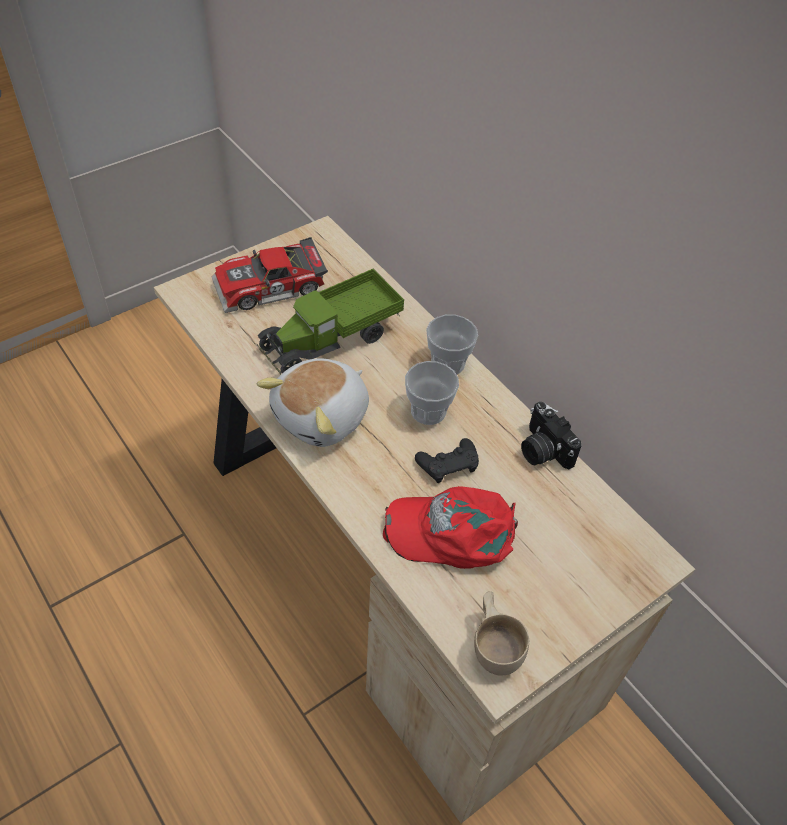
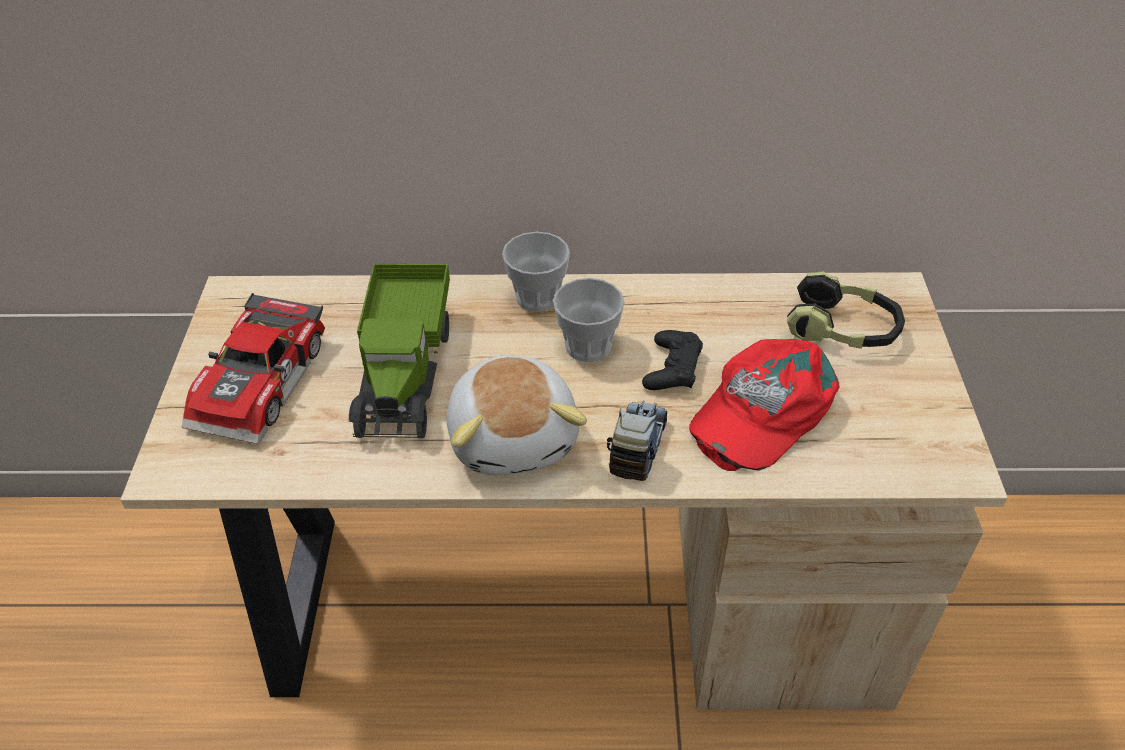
camera: 50 degrees left, 5 degrees down
beige cup [474,591,529,676] -> none
camera [521,402,581,469] -> none
none -> toy truck [607,401,667,481]
none -> headphones [787,271,905,349]

